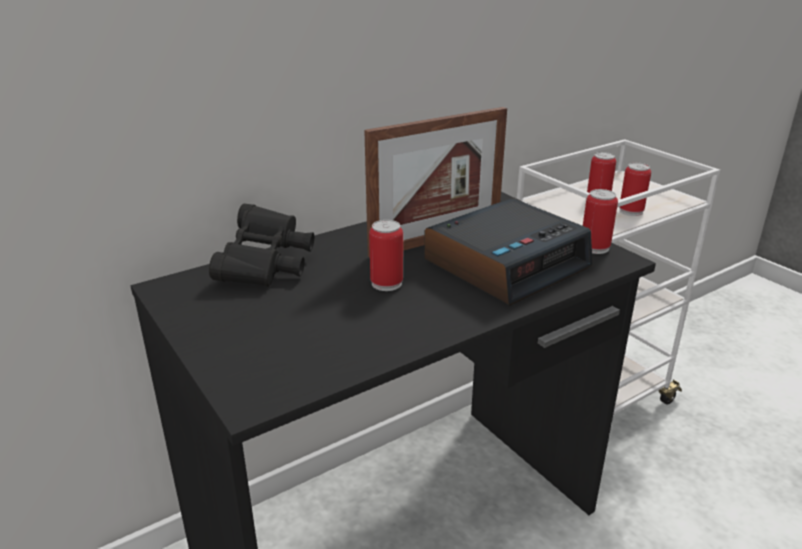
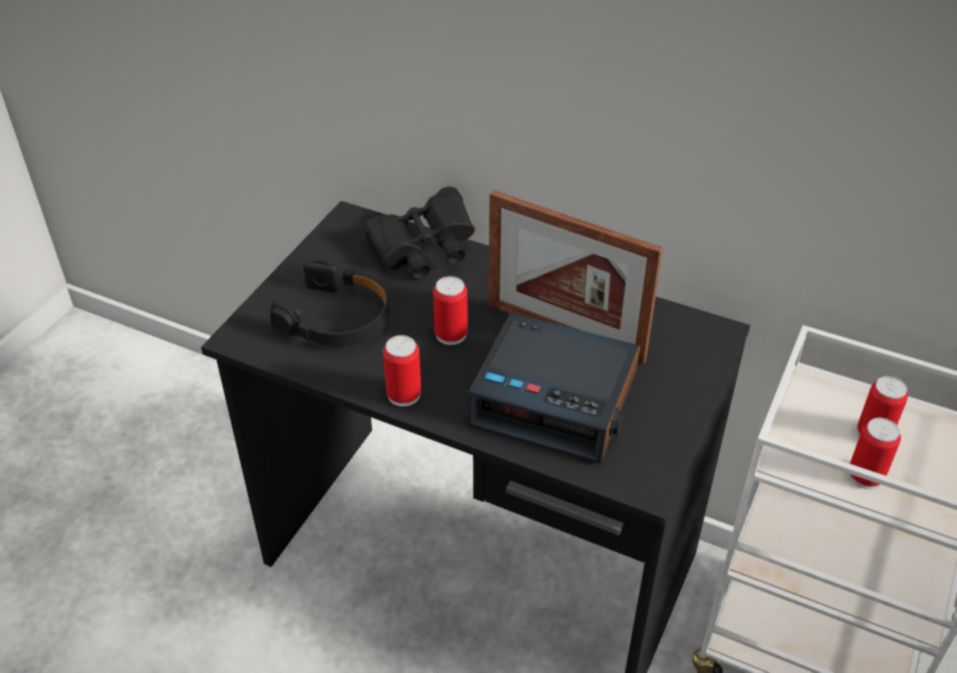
camera: 60 degrees right, 15 degrees up
can [583,189,618,254] -> can moved to [383,335,421,407]
none -> black headphones [270,260,389,346]

